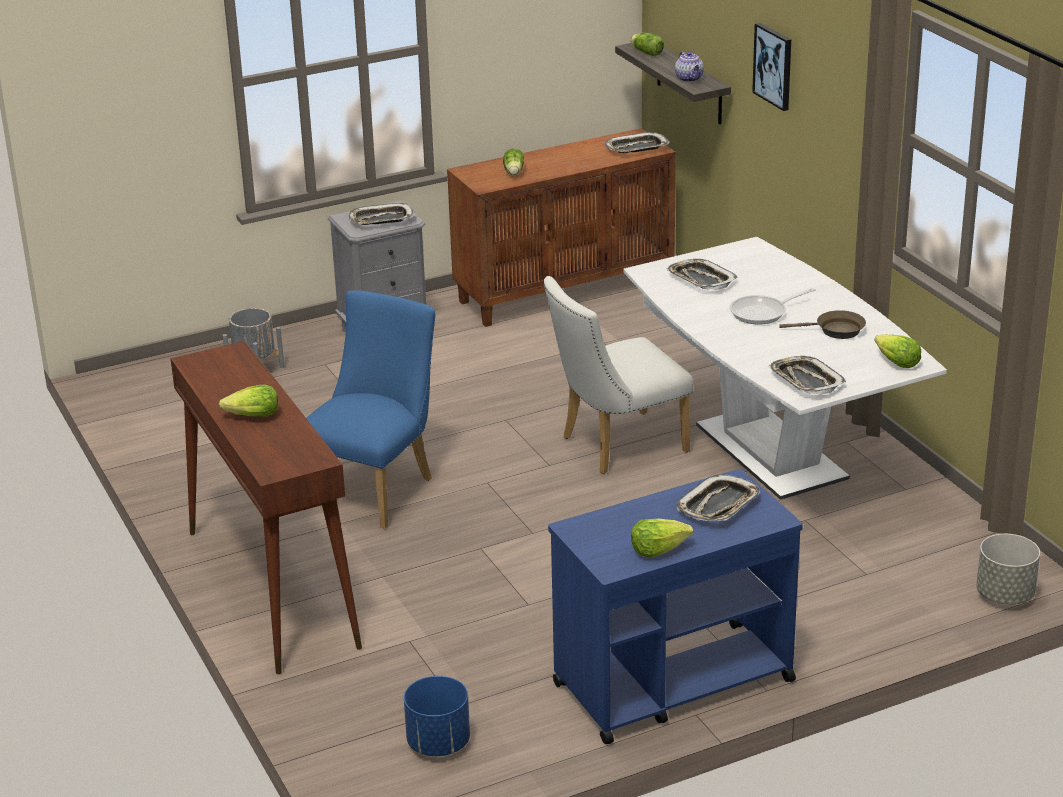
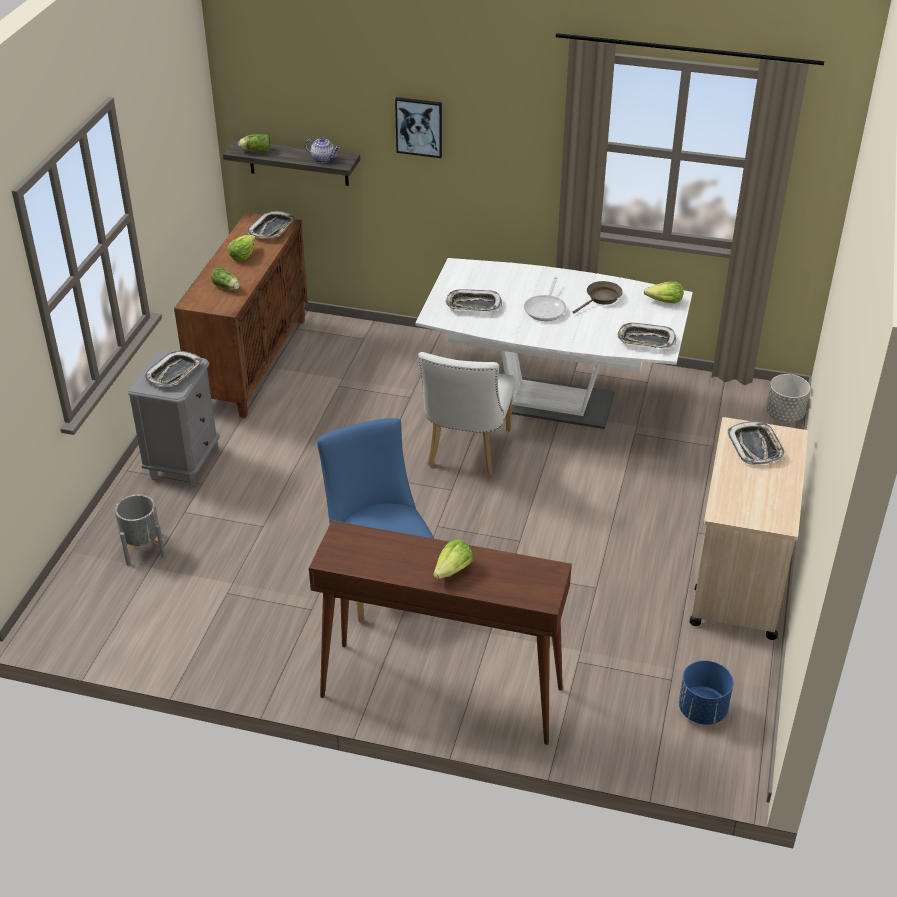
camera: 50 degrees left, 10 degrees up
blue cart [548,469,803,744] -> beige cart [690,417,808,640]
lettuce [631,519,693,557] -> lettuce moved to [228,235,256,261]

